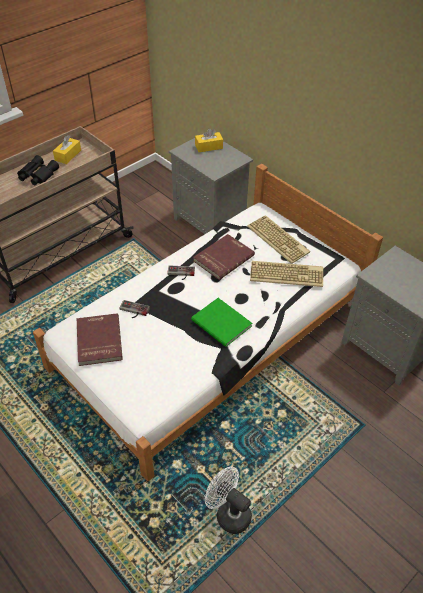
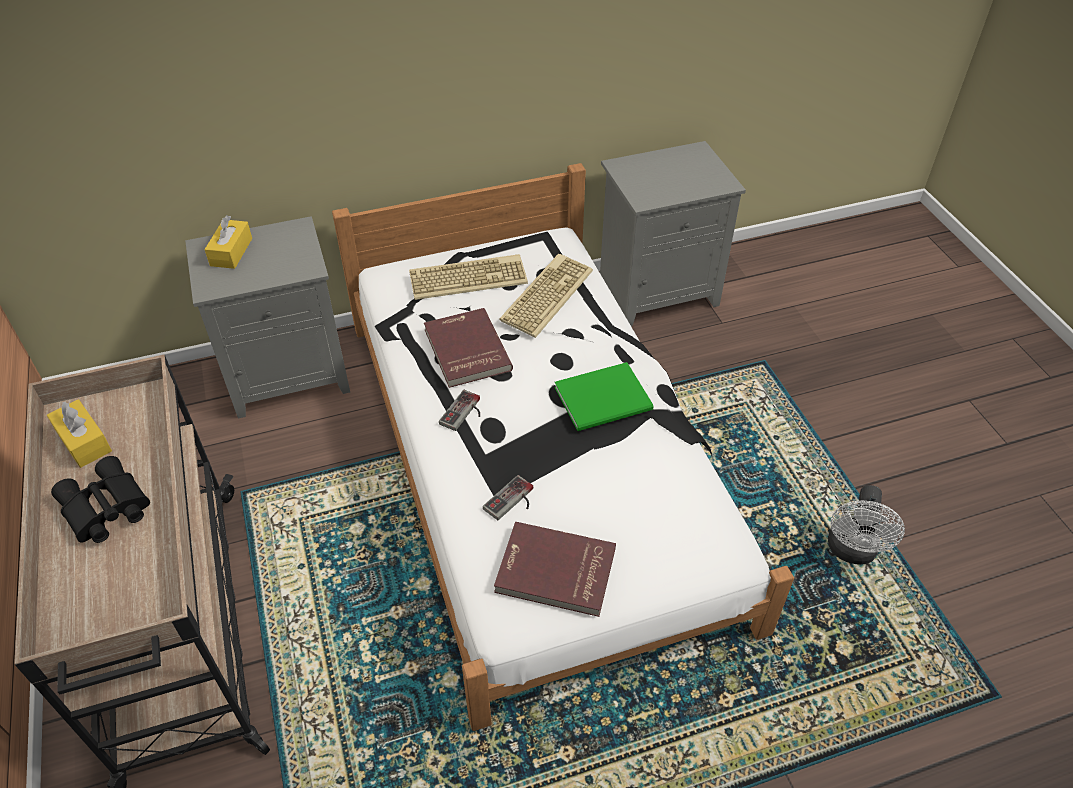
camera: 65 degrees left, 0 degrees up
white fan [205,467,252,534] -> white fan turned 45 degrees counterclockwise [828,485,905,565]

